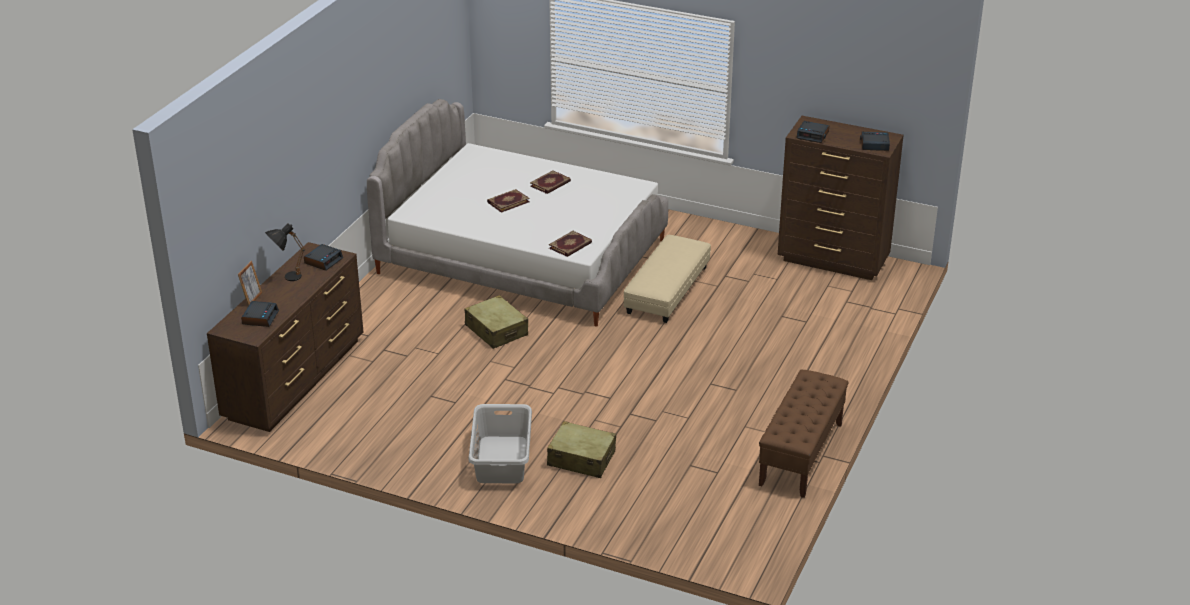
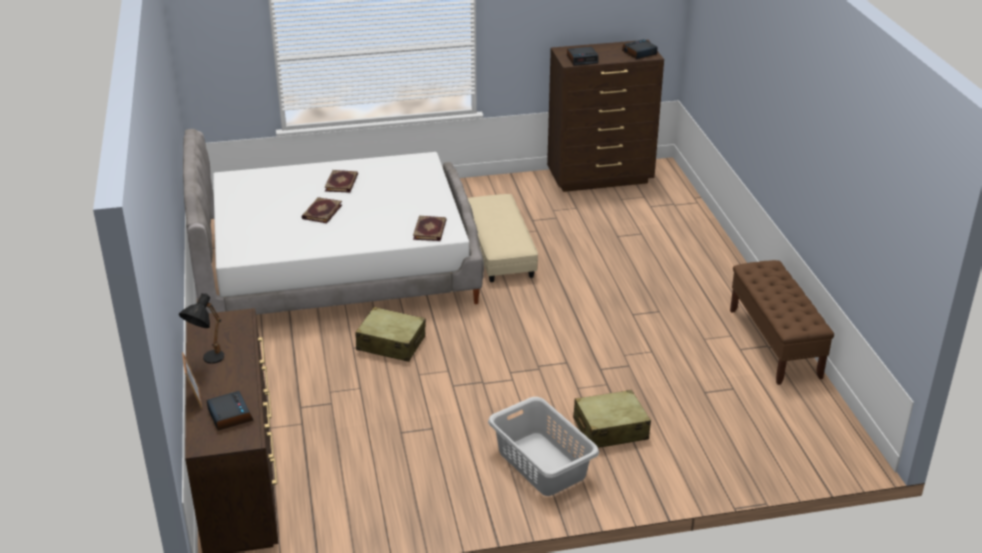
camera: 35 degrees left, 0 degrees up
alarm clock [304,244,343,271] -> none

